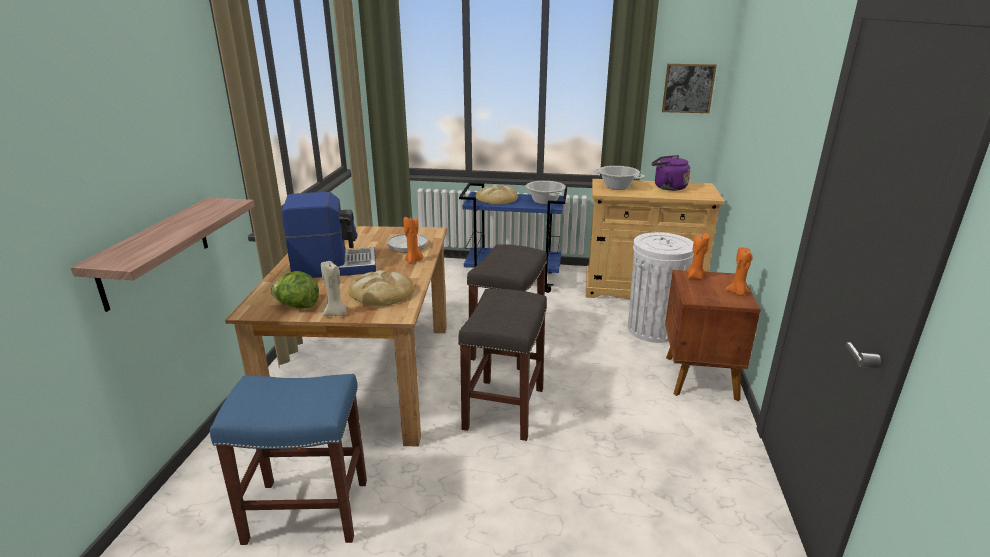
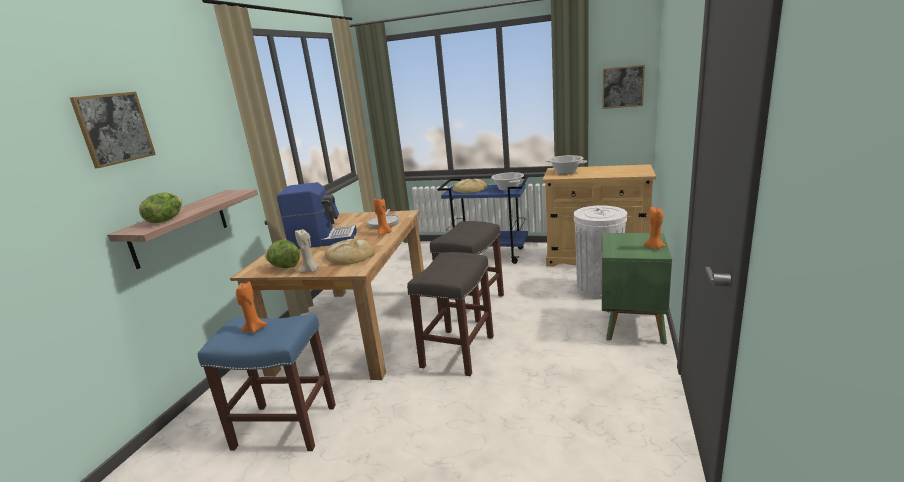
camera: 10 degrees right, 5 degrees down
purple kettle [652,155,690,191] -> none
brown nightstand [665,270,761,401] -> green nightstand [602,233,672,345]
orange candle [687,233,709,280] -> orange candle moved to [236,281,267,333]
none -> picture [70,92,156,168]
none -> lettuce [139,193,182,223]

